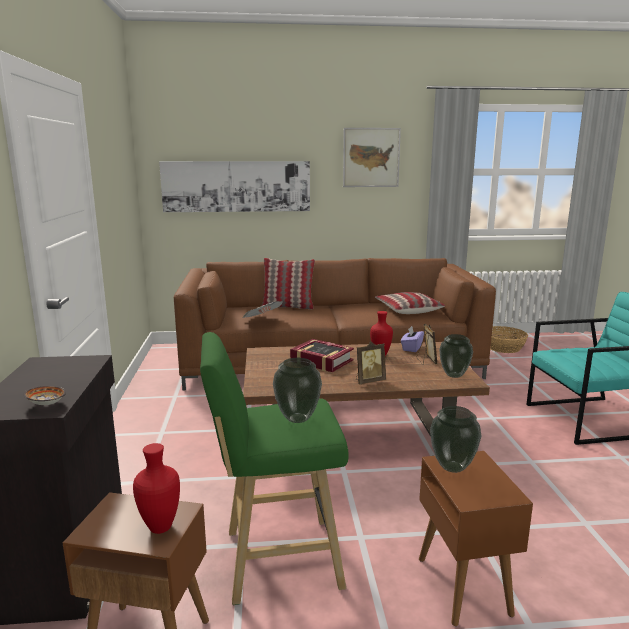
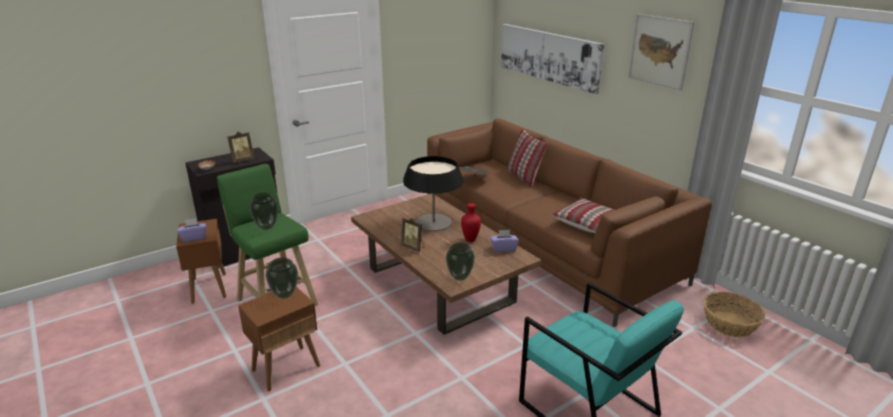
camera: 60 degrees right, 10 degrees up
red vase [133,443,180,534] -> purple tissue box [178,218,206,242]
book [290,339,354,372] -> table lamp [403,156,464,231]
picture frame [417,324,437,365] -> picture frame moved to [228,132,254,163]

